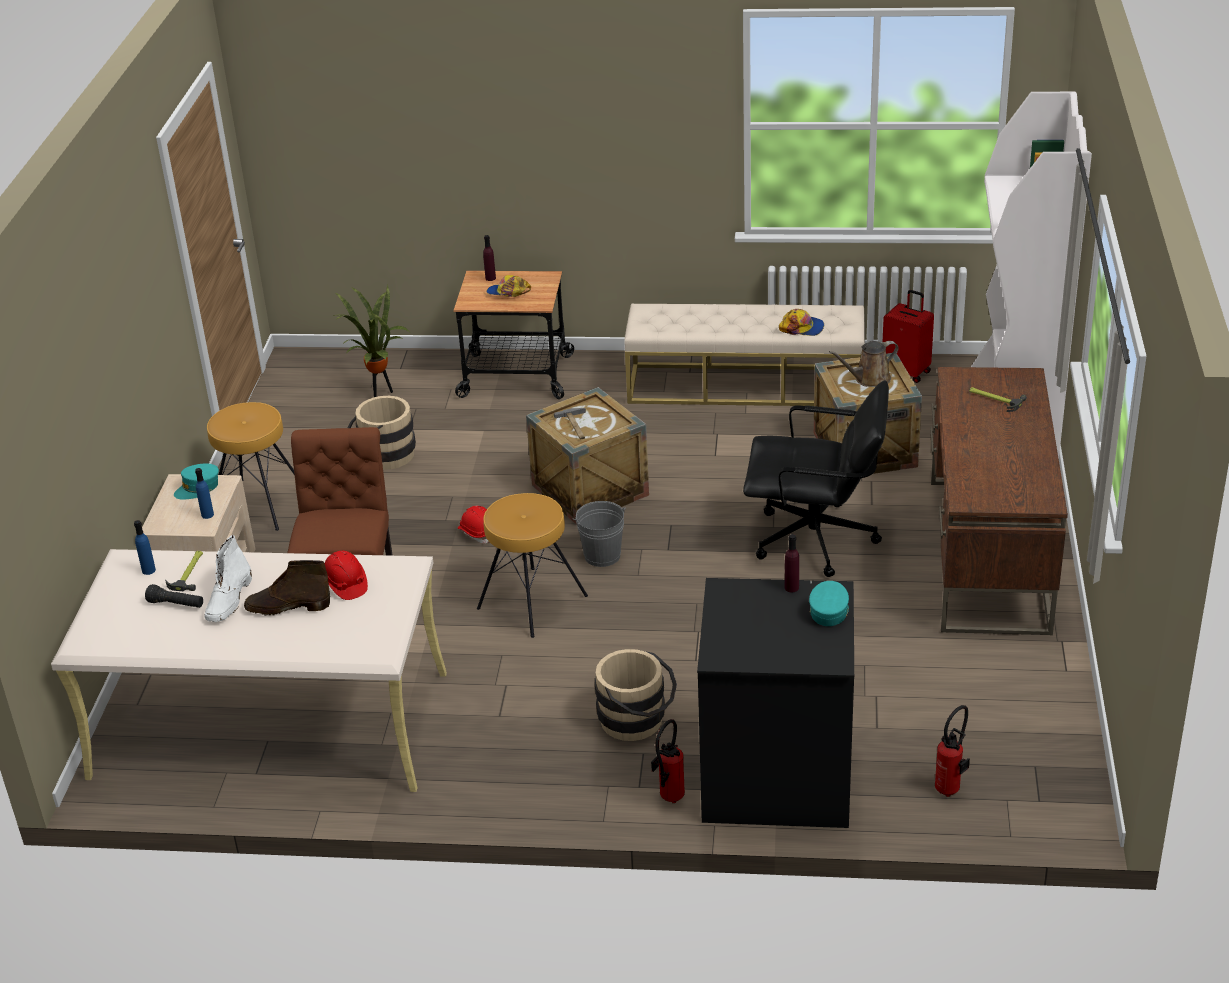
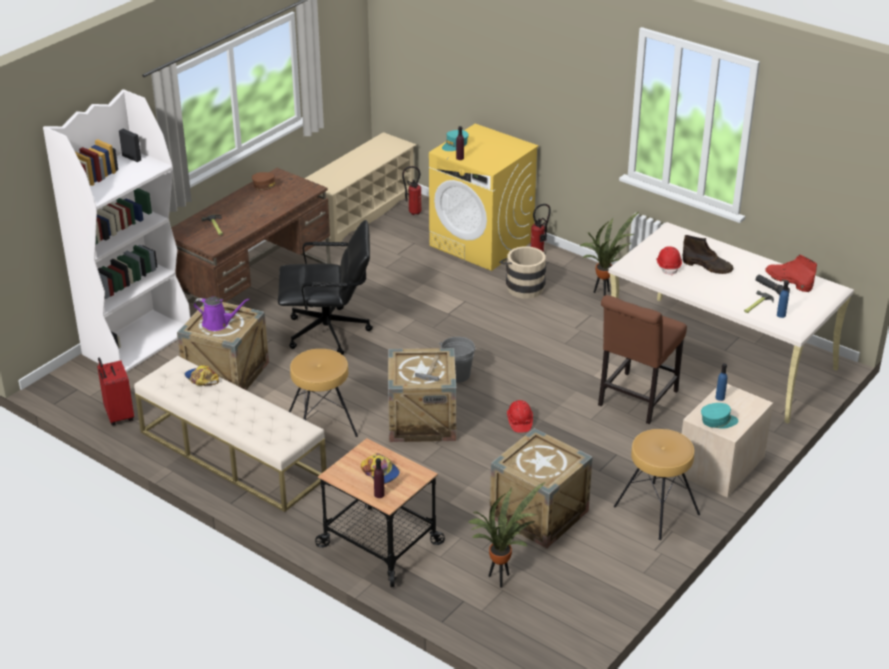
camera: 150 degrees left, 0 degrees up
white boot [205,535,252,622] -> none
beige bucket [348,396,416,470] -> crate [490,428,593,549]
brown stool [477,493,588,638] -> brown stool moved to [289,349,358,437]
black washing machine [697,578,854,828] -> yellow washing machine [429,124,539,271]
black office chair [743,381,889,577] -> black office chair turned 135 degrees clockwise [278,220,373,355]
brown watering can [829,341,899,387] -> purple watering can [194,296,250,331]
none -> brown cap [252,172,281,194]
none -> beige shoe rack [305,132,416,242]
none -> potted plant [580,212,639,296]
none -> red boot [765,255,817,292]

